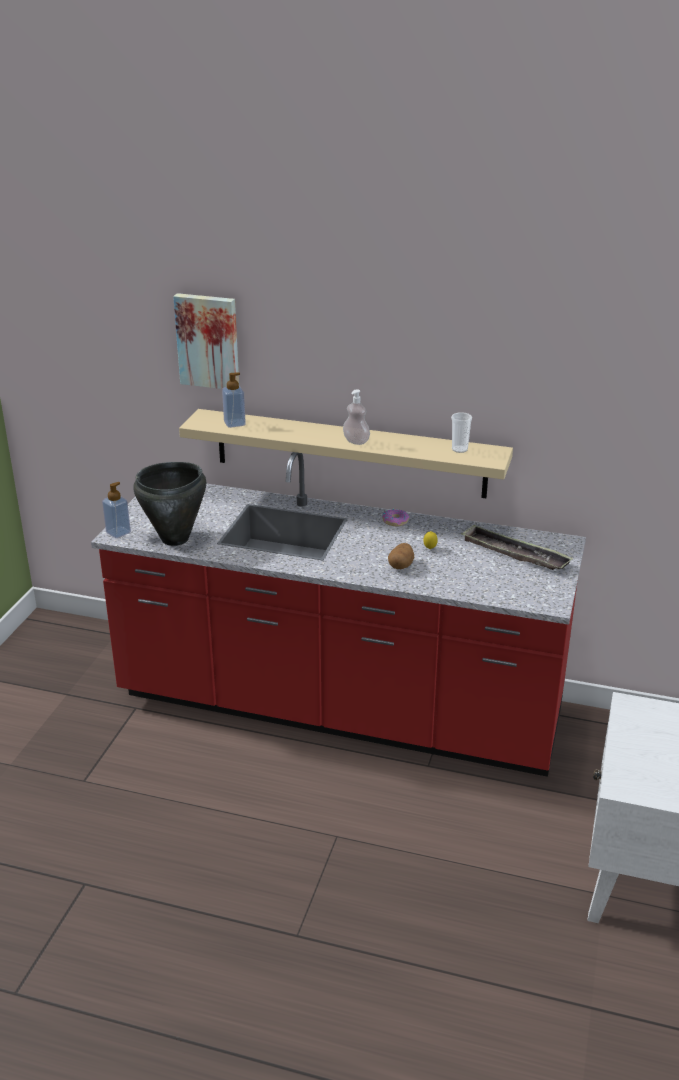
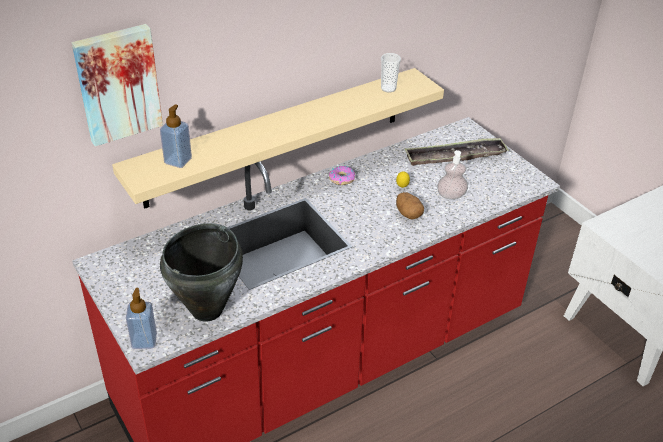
camera: 50 degrees left, 10 degrees up
soap dispenser [343,389,370,445] -> soap dispenser moved to [437,150,468,199]

